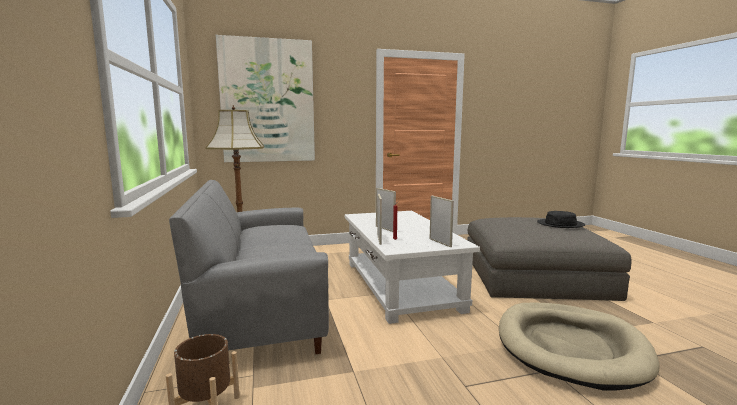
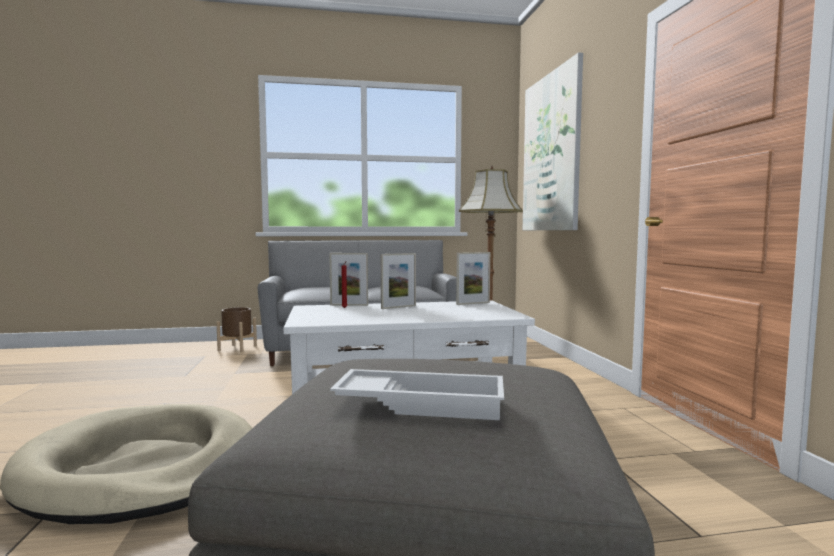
camera: 95 degrees right, 5 degrees down
picture frame [430,196,454,247] -> picture frame moved to [456,252,490,305]
black hat [537,211,585,228] -> white tray [330,369,504,420]

